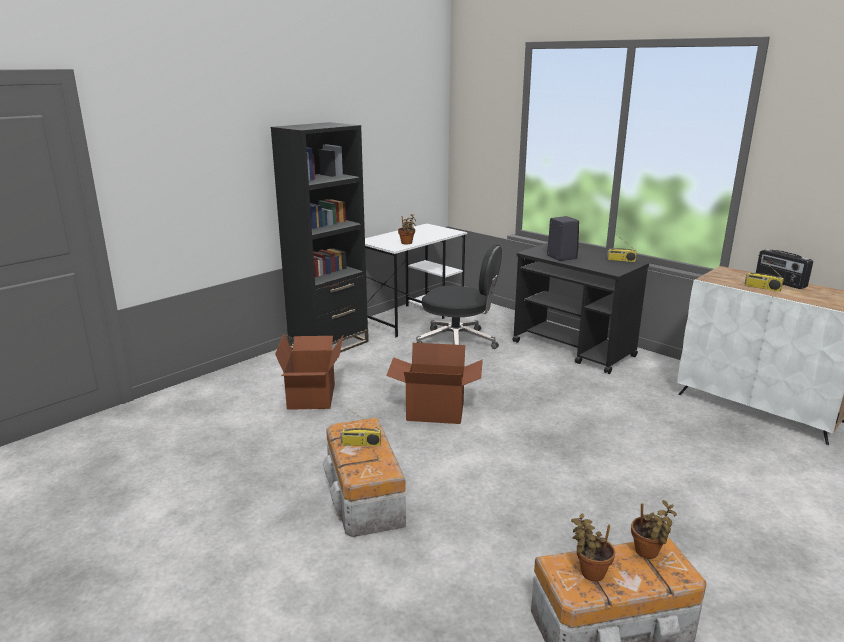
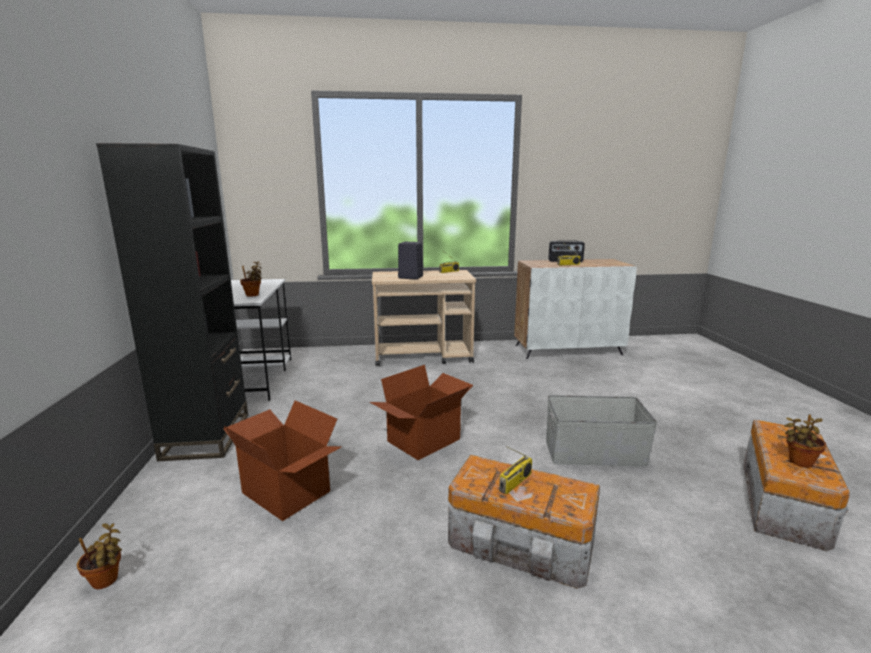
camera: 50 degrees left, 5 degrees down
black office chair [416,244,502,349] -> none
black cart [512,243,649,374] -> beige cart [372,270,476,366]
potted plant [631,500,677,559] -> potted plant moved to [77,523,122,589]
none -> grey storage box [546,395,657,467]

